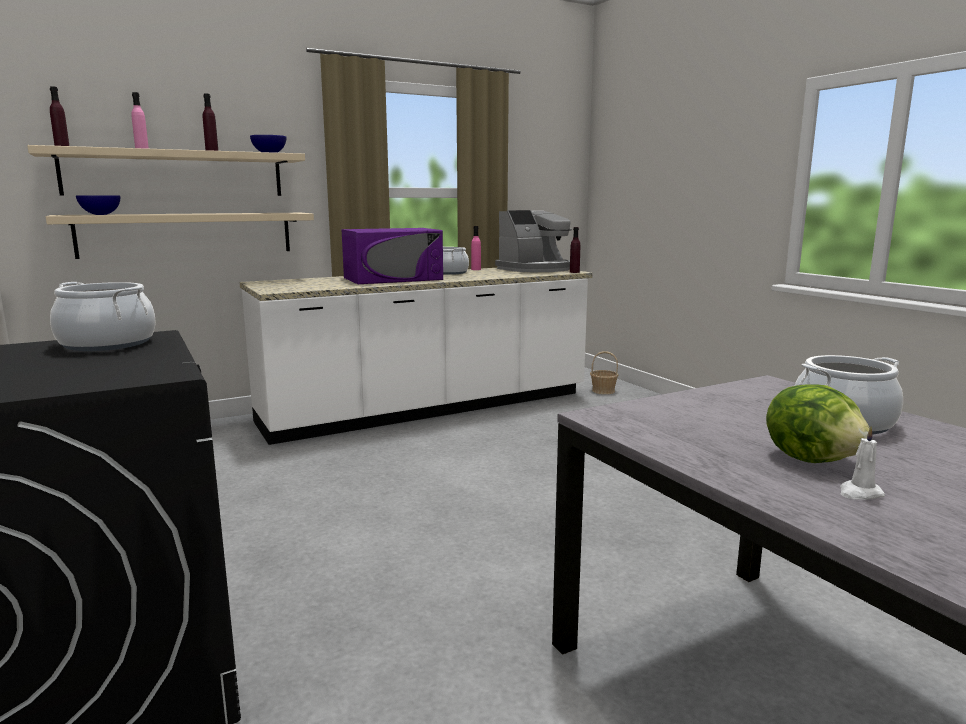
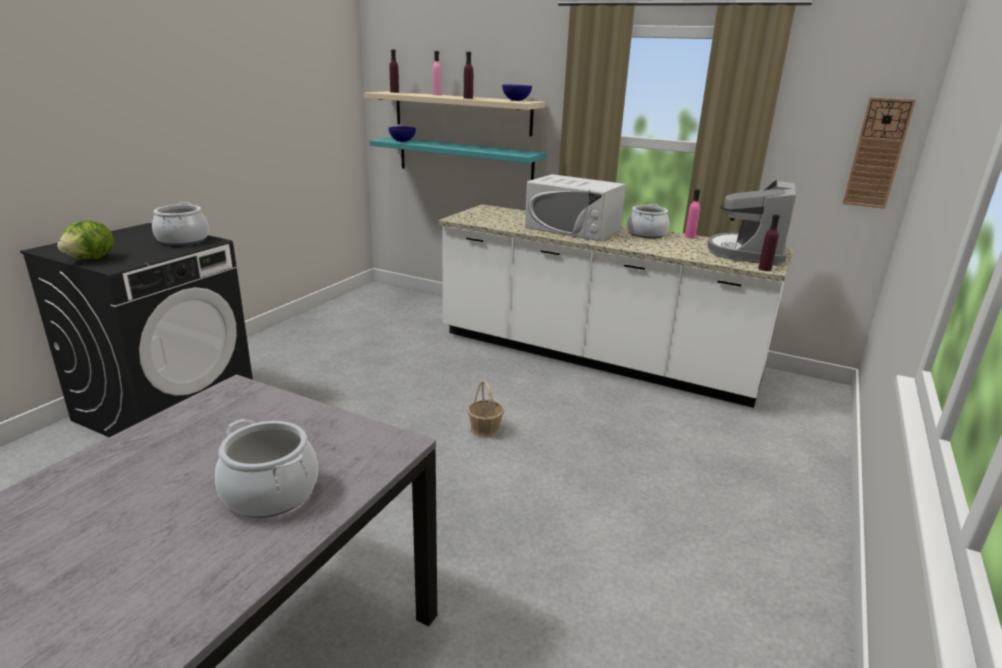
camera: 55 degrees right, 10 degrees up
beige shelf [46,213,314,259] -> turquoise shelf [370,137,546,180]
purple microwave [342,228,443,284] -> white microwave [525,174,626,241]
coffee machine [495,210,572,272] -> coffee machine turned 90 degrees clockwise [708,180,796,266]
basket [590,351,619,394] -> basket moved to [467,380,504,438]
lettuce [766,384,870,463] -> lettuce moved to [57,221,114,260]
white candle [840,426,885,500] -> none
none -> wall clock [843,97,916,209]

